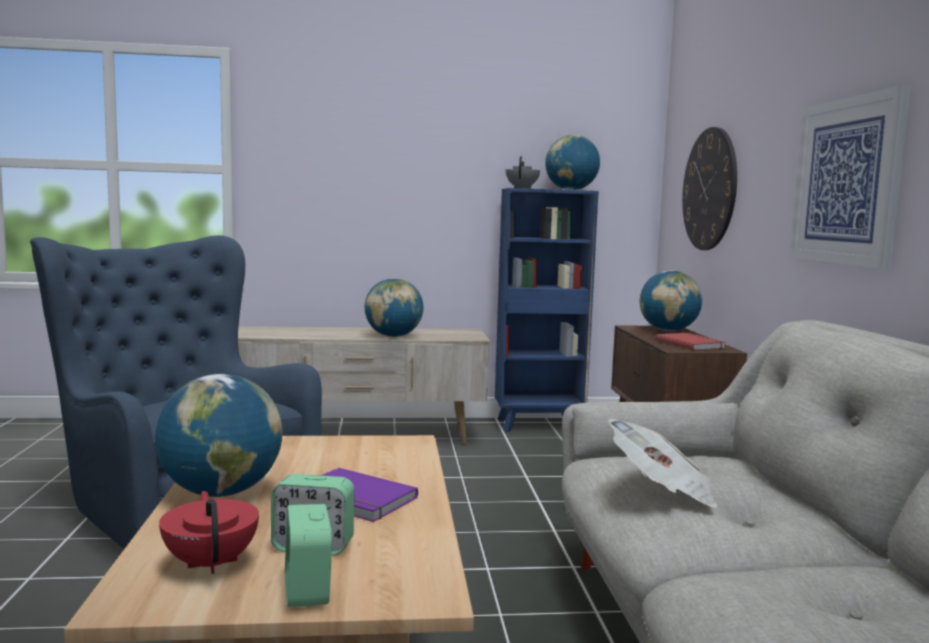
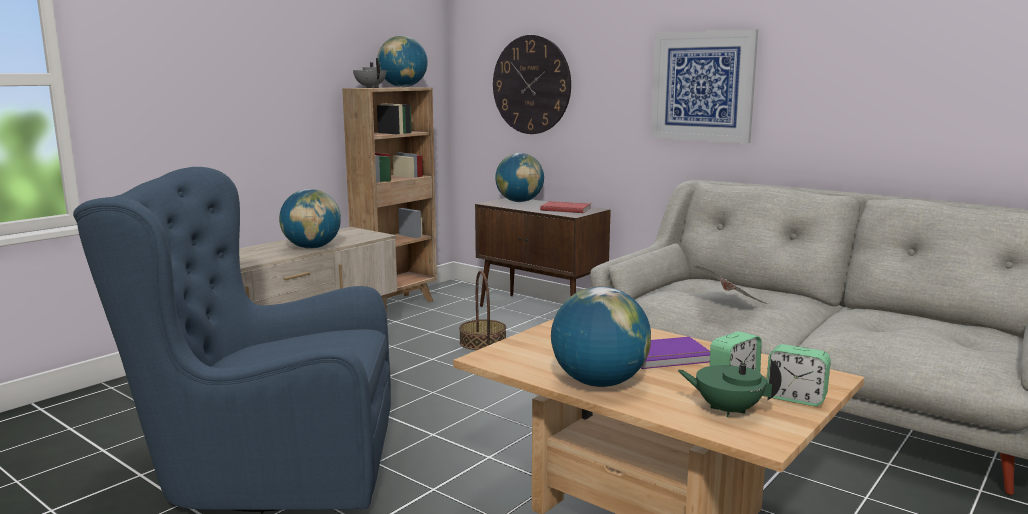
camera: 45 degrees left, 5 degrees up
red teapot [159,491,259,574] -> green teapot [677,359,782,417]
blue bookcase [495,188,599,432] -> brown bookcase [342,87,437,314]
none -> basket [459,271,506,350]

